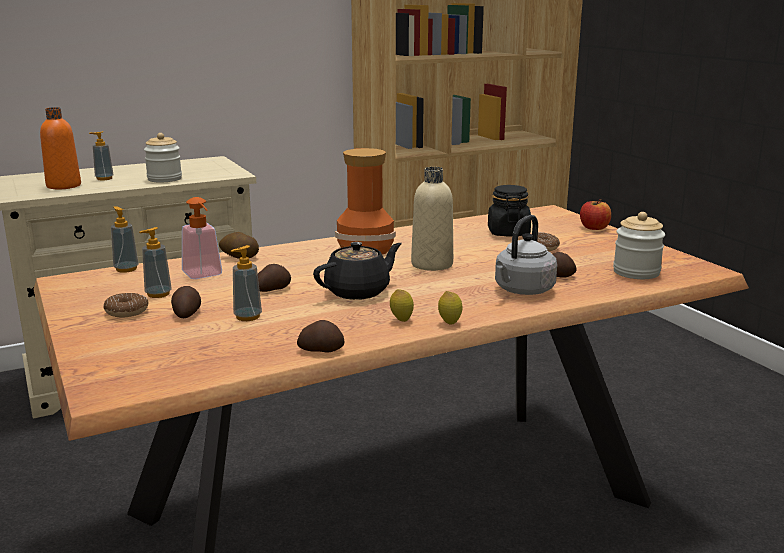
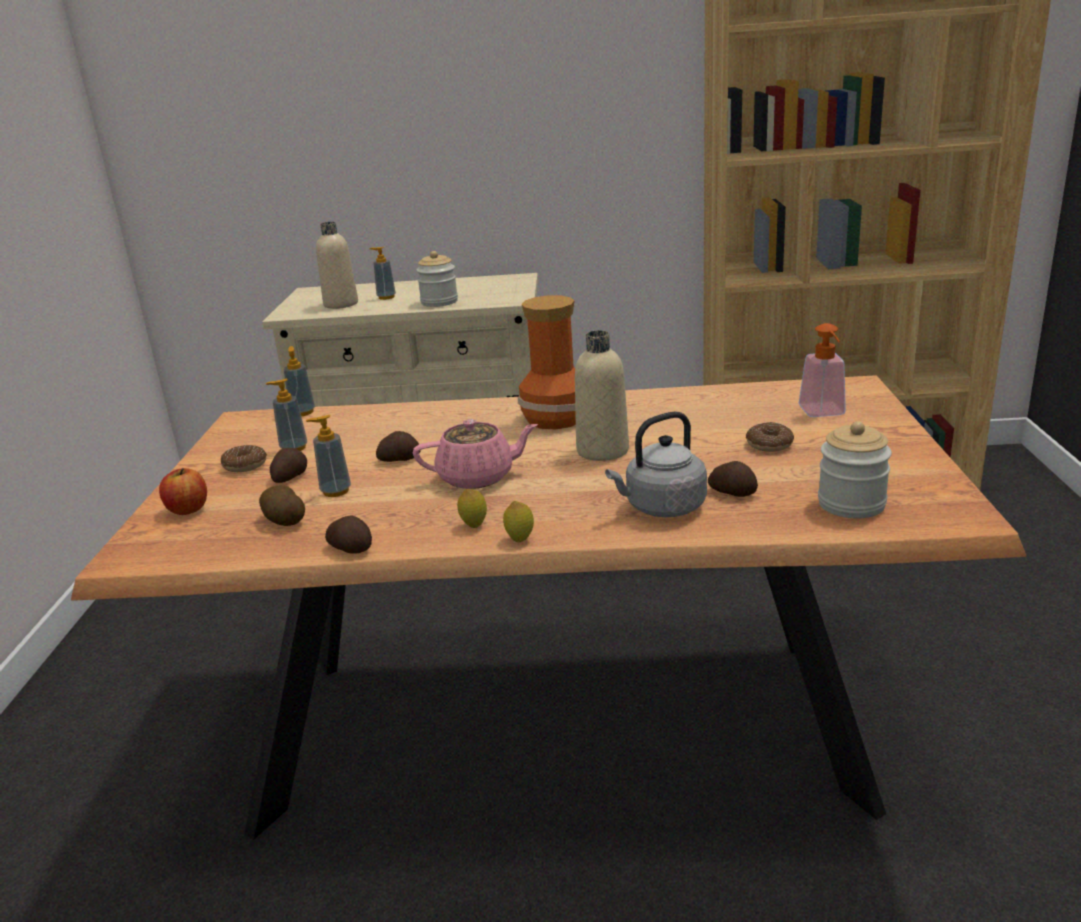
camera: 30 degrees right, 5 degrees up
orange bottle [40,107,81,189] -> beige bottle [316,222,358,309]
soap dispenser [182,197,222,279] -> soap dispenser moved to [799,323,846,417]
potato [219,232,259,259] -> potato moved to [259,485,305,526]
black teapot [313,242,402,300] -> pink teapot [413,419,538,489]
black jar [488,185,531,237] -> none
apple [580,199,611,230] -> apple moved to [159,468,207,515]

